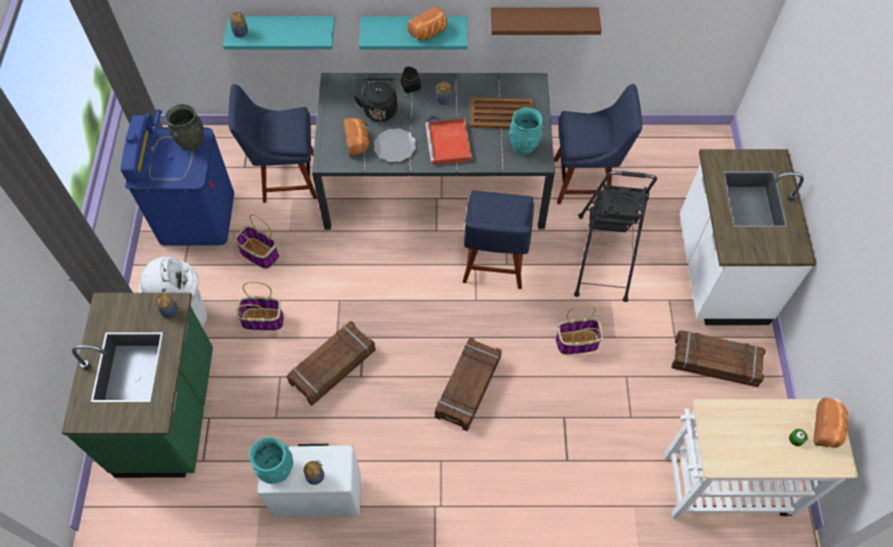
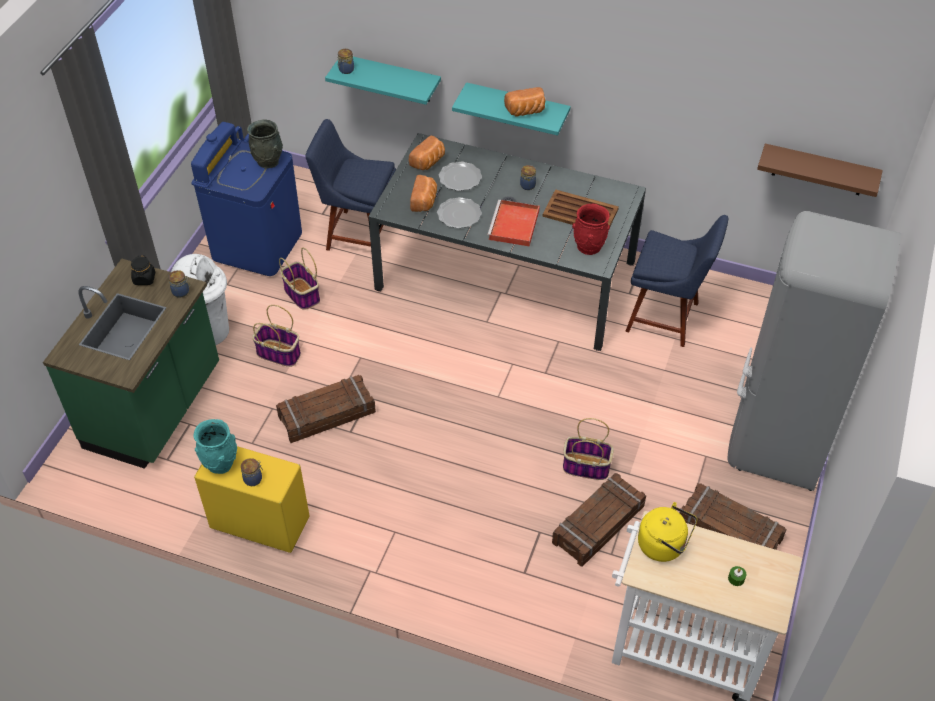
camera: 20 degrees right, 10 degrees down
white nightstand [257,444,361,518] -> yellow nightstand [194,446,310,553]
black kettle [354,78,397,121] -> plate [438,161,482,191]
black jar [401,66,421,93] -> black jar moved to [131,255,155,285]
crate [435,338,502,431] -> crate moved to [552,473,646,567]
blue chair [463,191,534,289] -> none
brown shelf [491,7,602,35] -> brown shelf moved to [757,144,883,197]
turquoise vase [509,107,543,155] -> red vase [572,204,610,255]
step ladder [574,171,657,302] -> none
white counter [680,149,816,325] -> grey fridge [727,211,901,491]
bread [813,397,848,448] -> bread moved to [409,136,445,170]
none -> yellow kettle [638,502,697,562]

